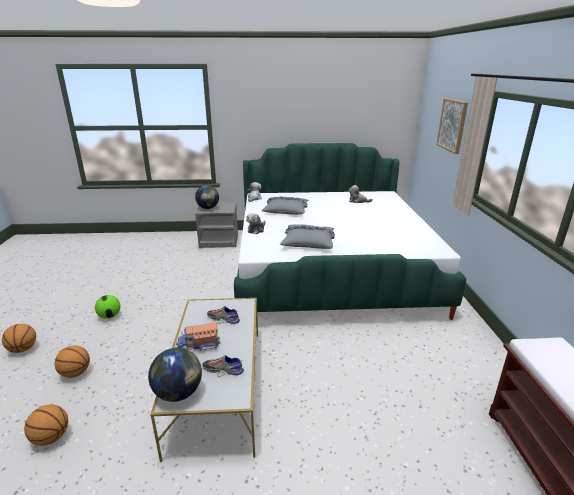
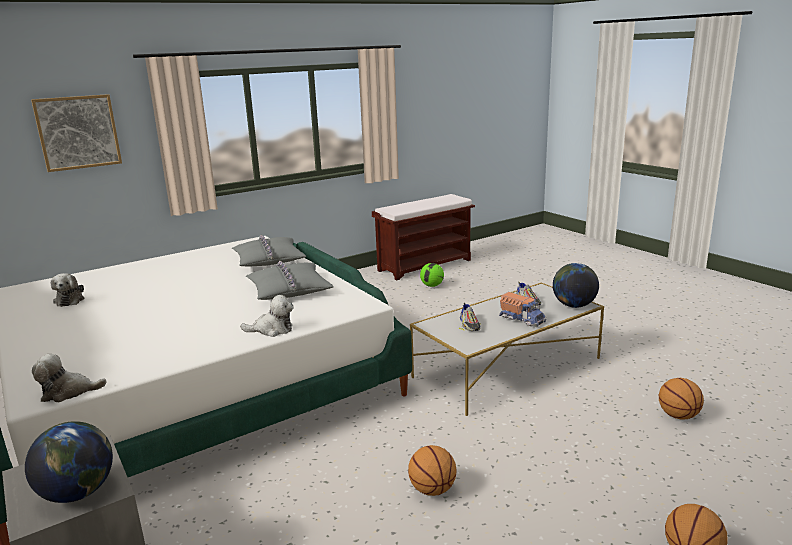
camera: 120 degrees left, 5 degrees down
basketball [54,345,90,378] -> basketball moved to [408,445,457,496]
football [95,295,120,319] -> football moved to [420,263,444,287]
grey pillow [261,197,308,215] -> grey pillow moved to [232,235,306,266]

